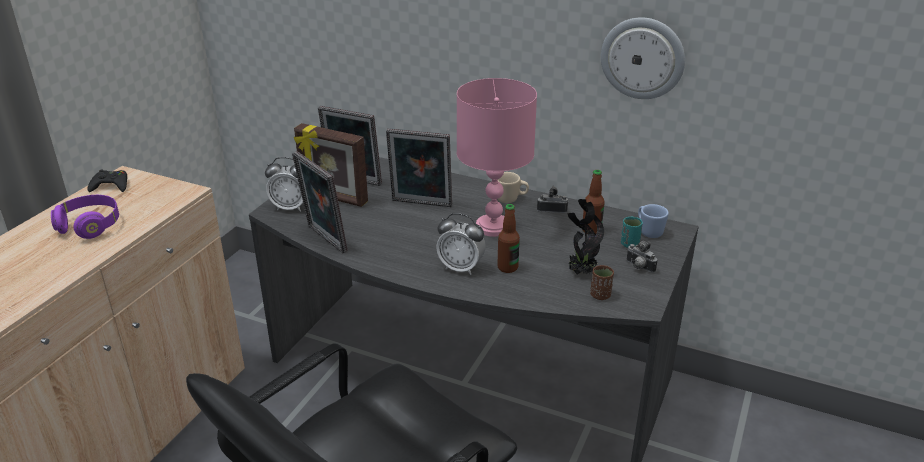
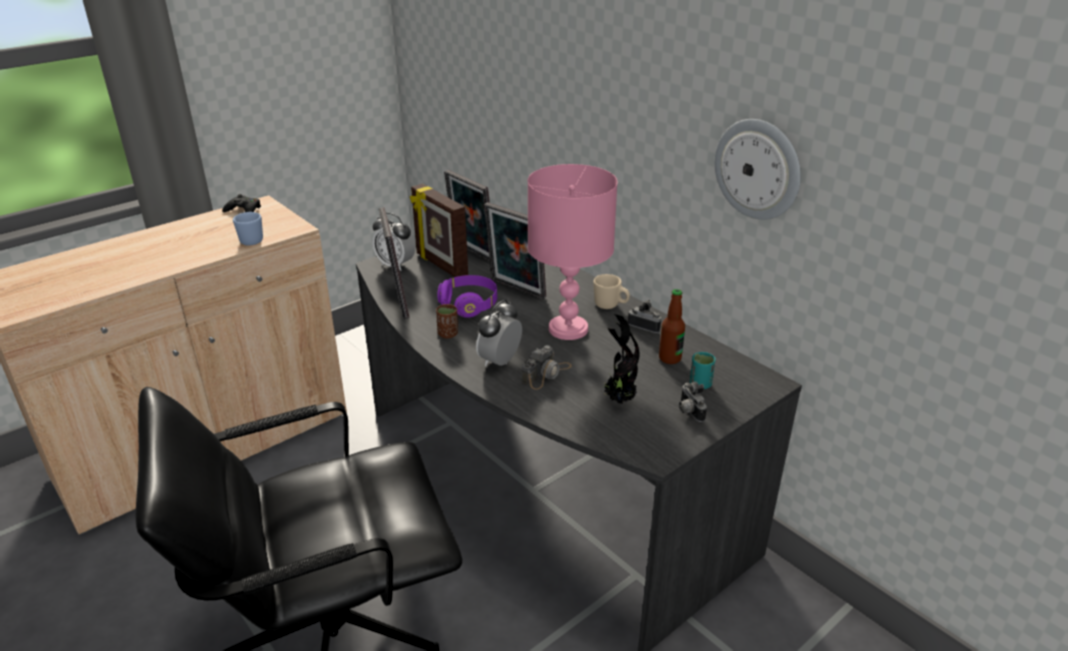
camera: 25 degrees right, 0 degrees up
purple headphones [51,195,119,239] -> purple headphones moved to [437,275,497,318]
alarm clock [436,213,486,275] -> alarm clock turned 75 degrees clockwise [476,300,522,366]
bottle [497,204,520,273] -> camera [522,345,572,390]
brown cup [590,265,614,300] -> brown cup moved to [436,304,458,338]
blue mug [638,204,669,238] -> blue mug moved to [233,212,263,245]

